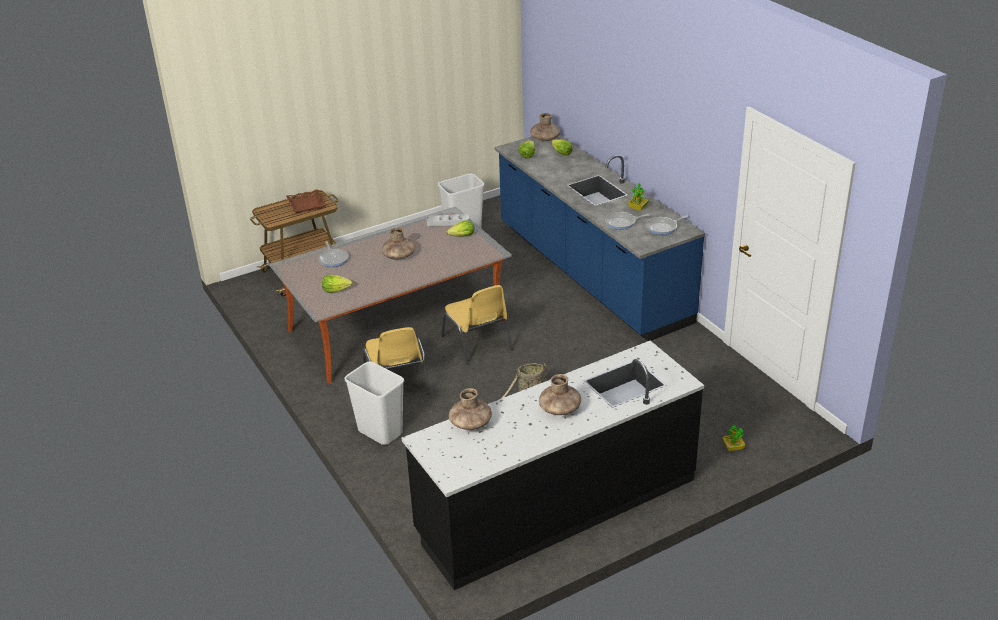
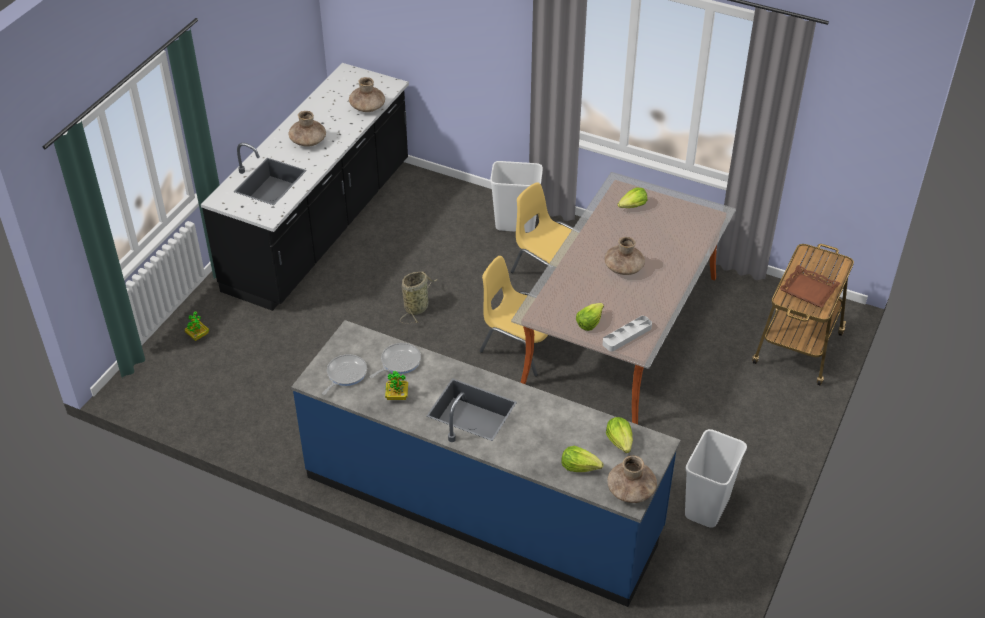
camera: 145 degrees right, 10 degrees up
frying pan [319,241,349,267] -> none

